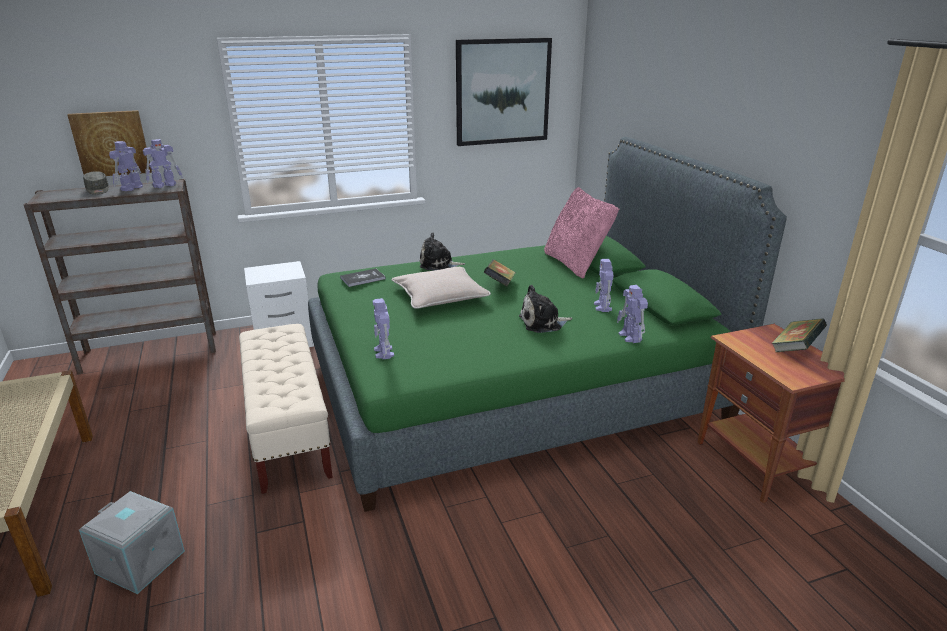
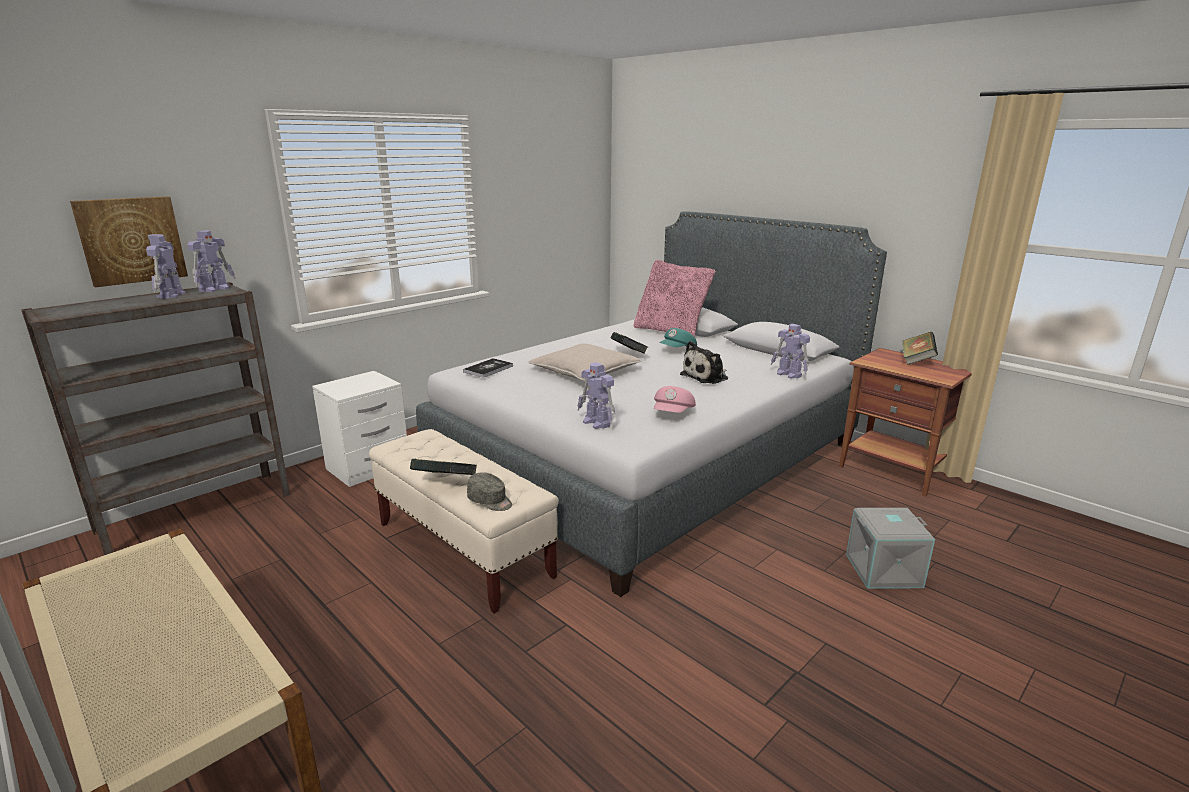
camera: 25 degrees left, 5 degrees down
grey storage box [79,491,185,594] -> grey storage box moved to [846,508,935,589]
grey cap [83,171,109,194] -> grey cap moved to [467,472,512,511]
green bed [308,137,787,512] -> grey bed [416,211,887,597]
plush toy [419,232,465,270] -> none
picture [456,38,552,146] -> none
toy robot [594,259,613,312] -> none
none -> book [410,459,477,475]
none -> pink cap [654,386,696,413]
none -> turquoise cap [660,328,697,347]

